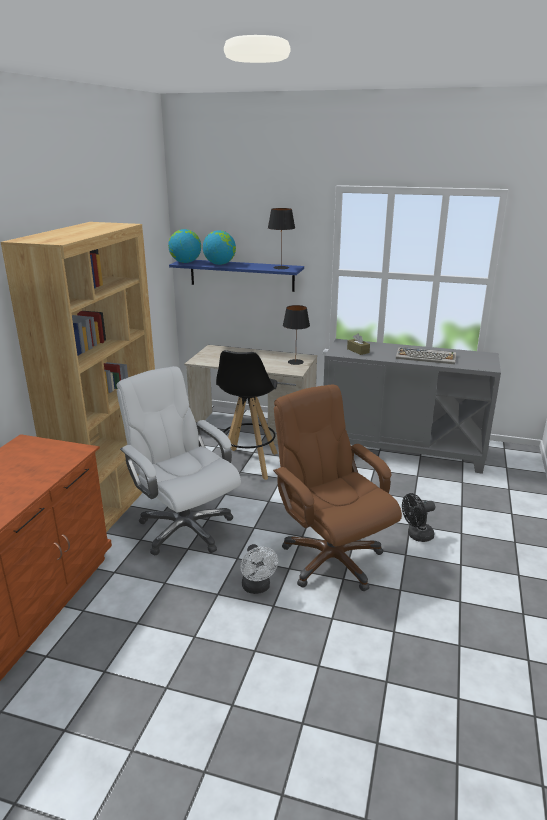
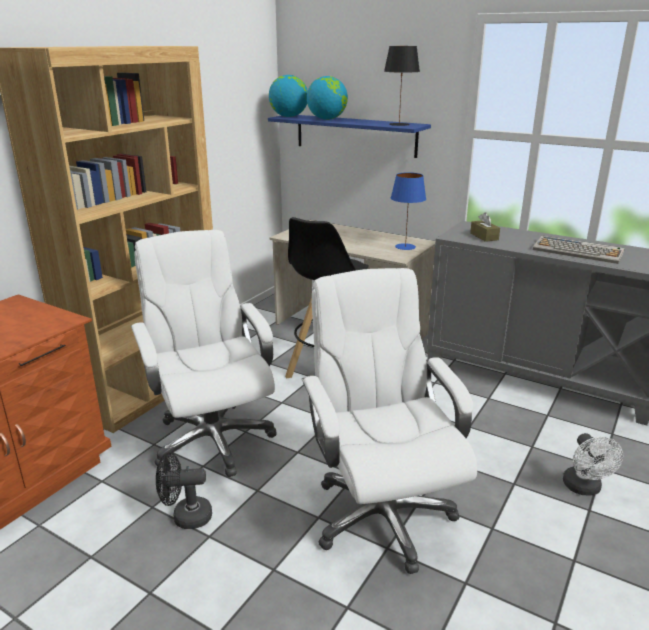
camera: 15 degrees right, 0 degrees up
white fan [240,544,278,594] -> white fan moved to [563,433,623,496]
brown office chair [273,384,402,591] -> white office chair [302,268,477,574]
black table lamp [283,305,310,365] -> blue table lamp [391,172,426,250]
black fan [402,493,435,542] -> black fan moved to [156,452,212,529]

